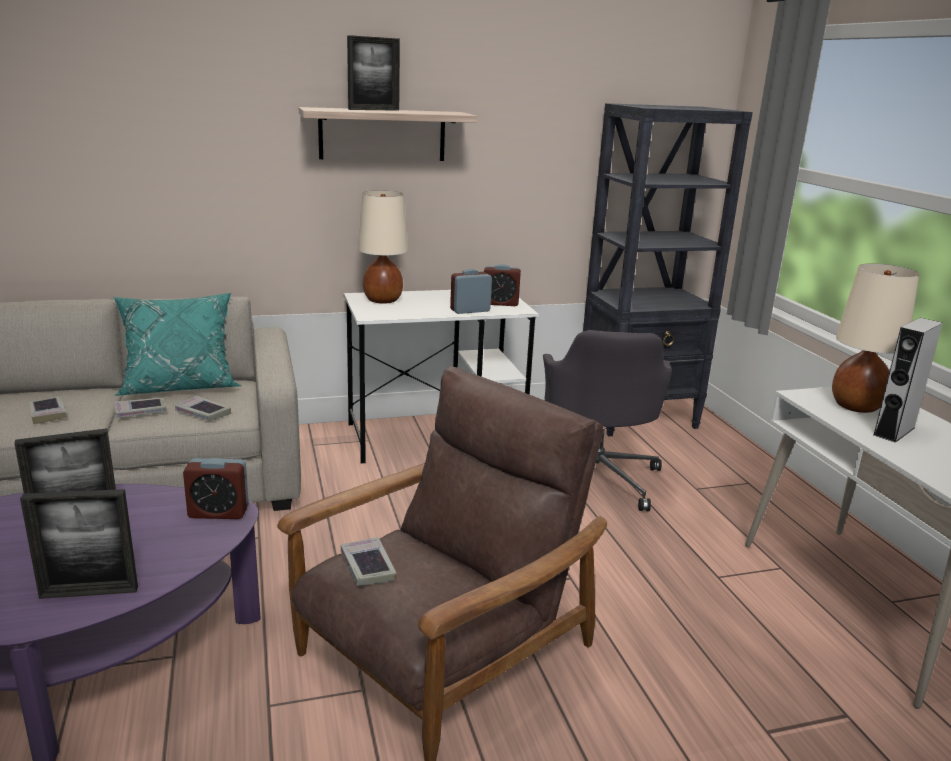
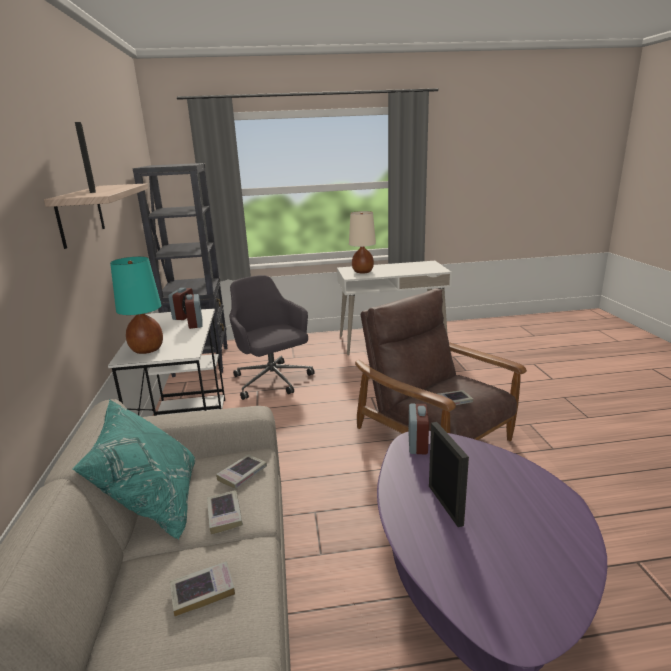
camera: 80 degrees left, 0 degrees up
picture frame [20,489,138,599] -> none
beige table lamp [358,190,408,304] -> turquoise table lamp [110,257,163,354]
grey office chair [543,330,672,511] -> grey office chair turned 135 degrees counterclockwise [229,275,315,400]
grey speaker [873,318,943,443] -> none

